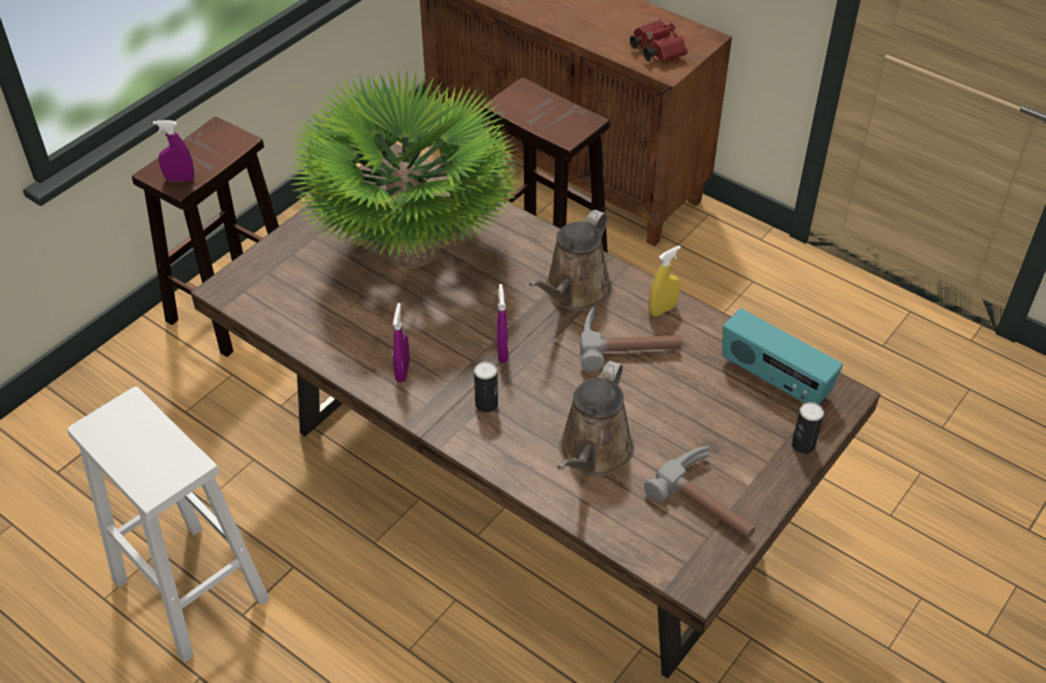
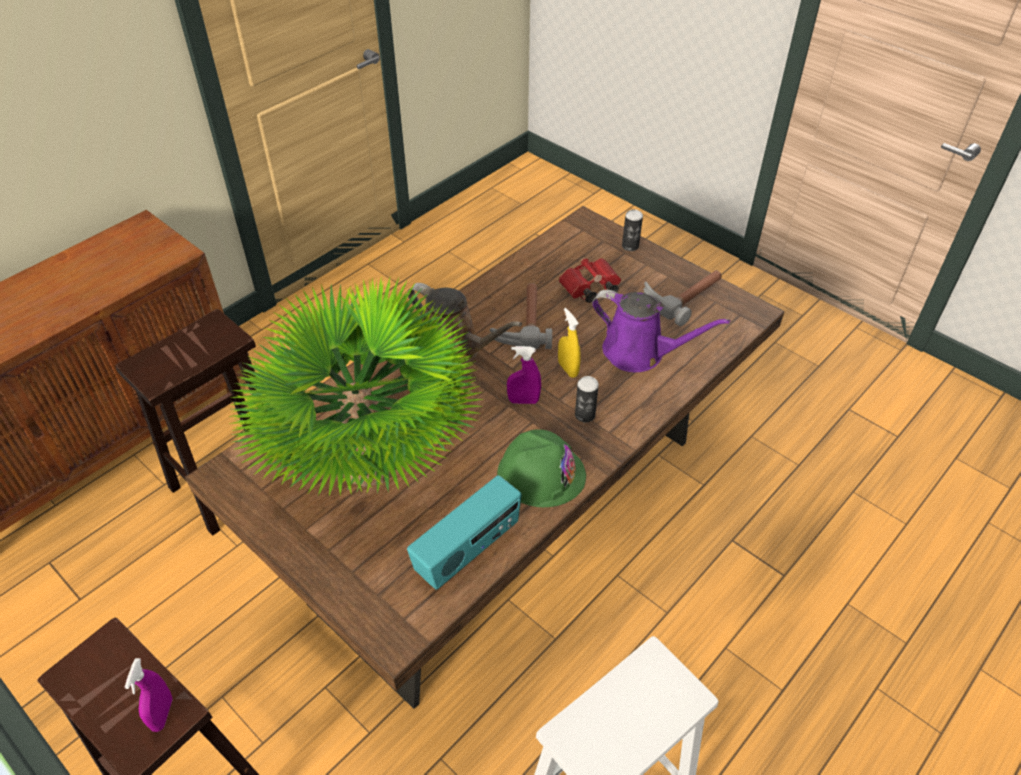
camera: 85 degrees left, 0 degrees up
purple spray bottle [393,303,410,383] -> green hard hat [497,429,586,507]
brown watering can [557,361,634,476] -> purple watering can [592,290,730,372]
red binoculars [630,19,688,62] -> red binoculars moved to [559,258,621,303]
yellow spray bottle [649,245,681,316] -> yellow spray bottle moved to [558,308,581,378]
radio [722,309,843,404] -> radio moved to [407,475,521,589]

